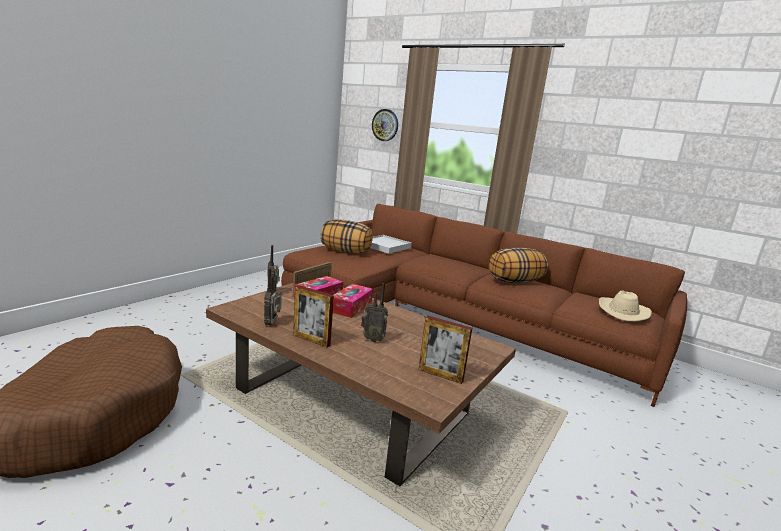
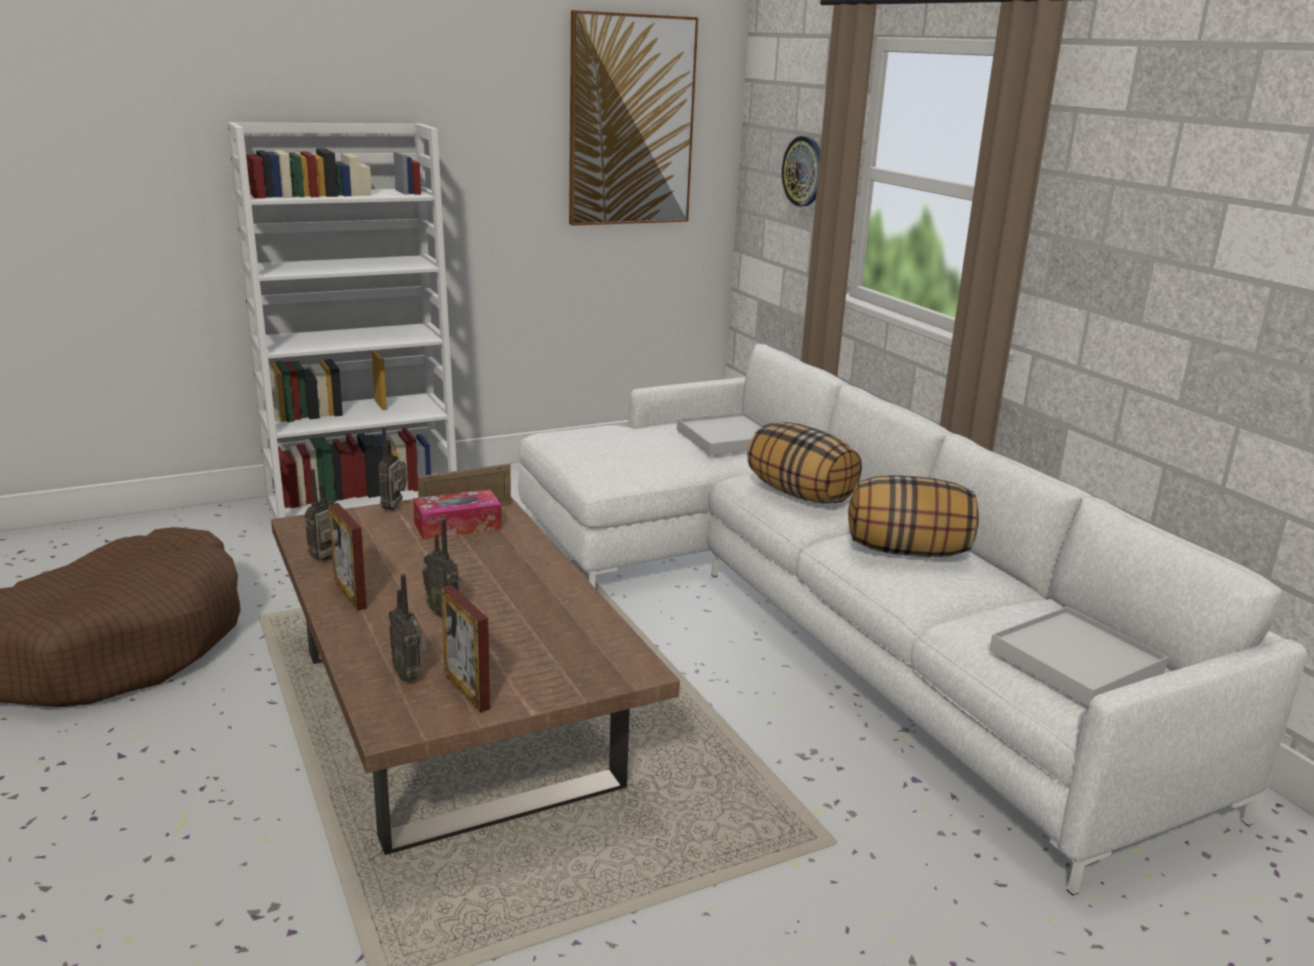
camera: 30 degrees right, 5 degrees up
brown sofa [281,204,687,407] -> white sofa [518,344,1307,896]
pillow [321,219,373,253] -> pillow moved to [747,422,862,504]
tissue box [333,284,373,318] -> none
beige hat [599,290,652,321] -> white tray [990,607,1168,707]
none -> white bookcase [228,122,457,519]
none -> radio [389,574,426,682]
none -> picture [569,10,698,226]

